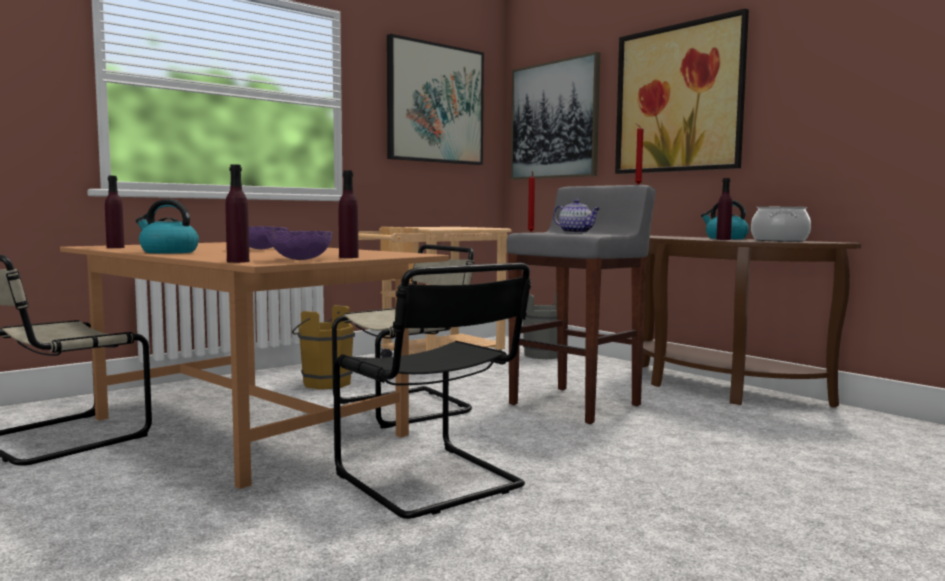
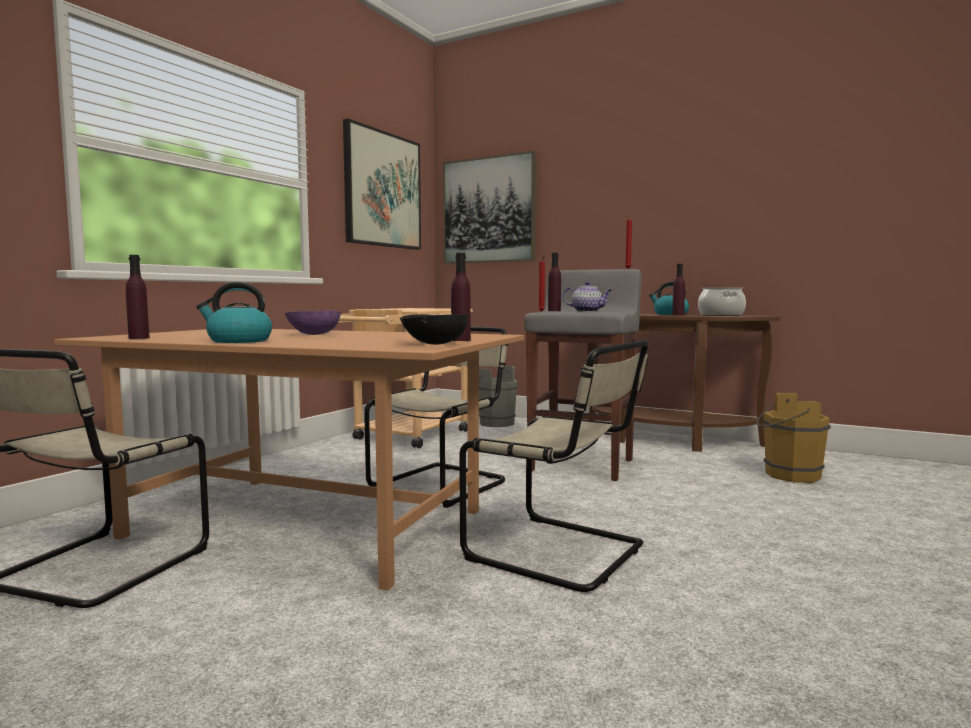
camera: 20 degrees left, 0 degrees up
purple bottle [226,164,249,263] -> purple bottle moved to [548,253,561,311]
purple bowl [265,231,333,260] -> black bowl [400,314,468,345]
brown bucket [292,305,355,390] -> brown bucket moved to [756,393,831,483]
black chair [333,263,531,519] -> beige chair [459,340,649,592]
picture [615,8,749,174] -> none

